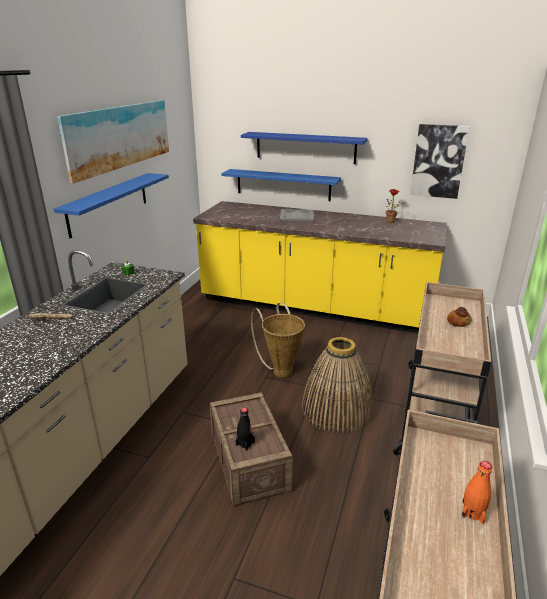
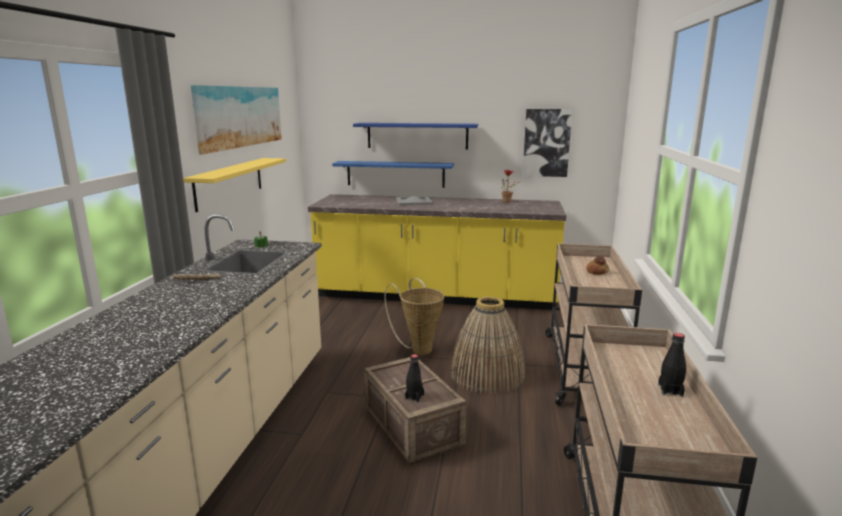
camera: 10 degrees left, 10 degrees down
blue shelf [54,173,169,238] -> yellow shelf [183,158,286,212]
orange bottle [462,461,492,524] -> black bottle [658,333,686,397]

